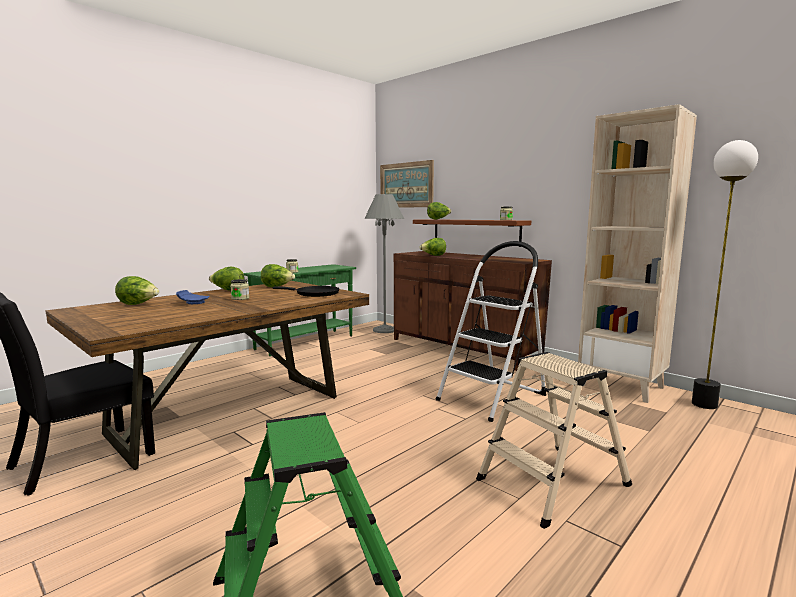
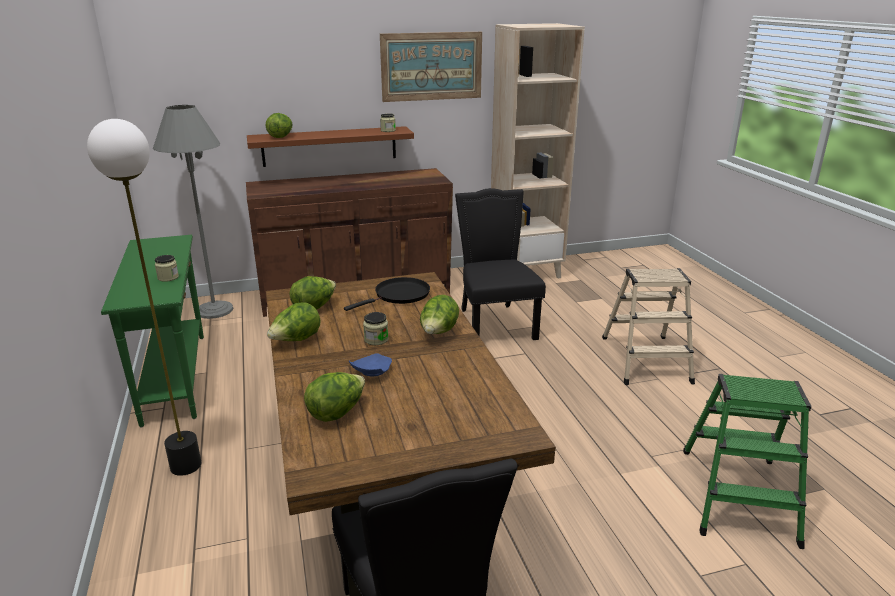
camera: 60 degrees left, 15 degrees up
picture [380,160,434,208] -> picture moved to [380,32,482,102]
lettuce [420,238,446,256] -> lettuce moved to [420,295,459,334]
step ladder [436,241,546,422] -> black chair [455,188,546,340]
floor lamp [692,140,758,409] -> floor lamp moved to [87,119,202,476]

